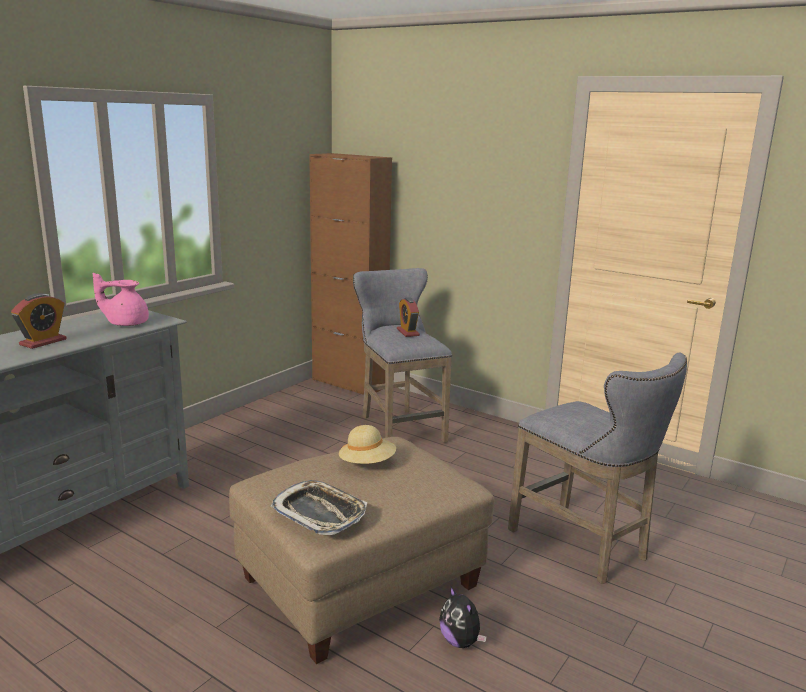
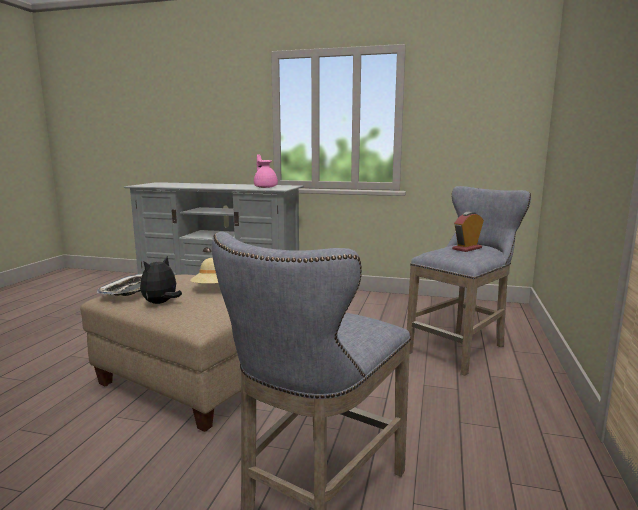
camera: 70 degrees right, 5 degrees down
alarm clock [11,293,66,349] -> none
brown cabinet [309,153,392,395] -> none
plush toy [439,585,487,648] -> plush toy moved to [140,256,182,304]

